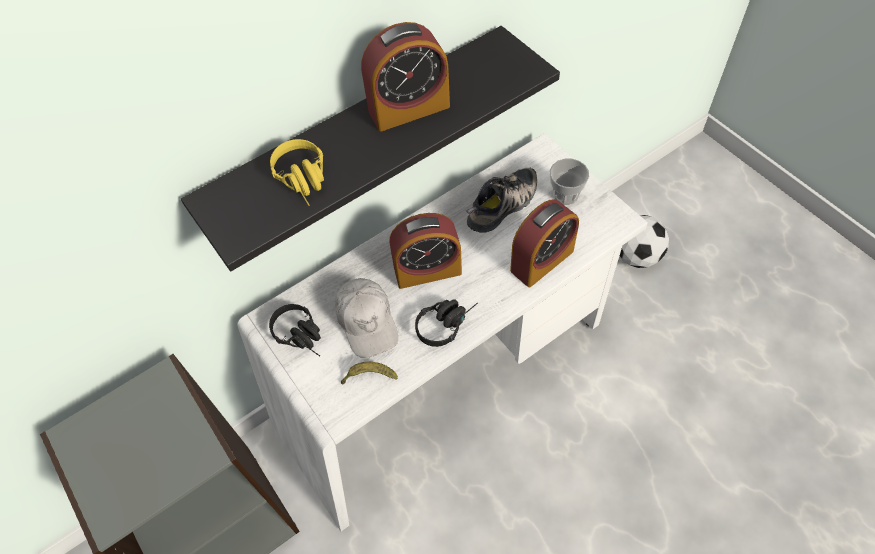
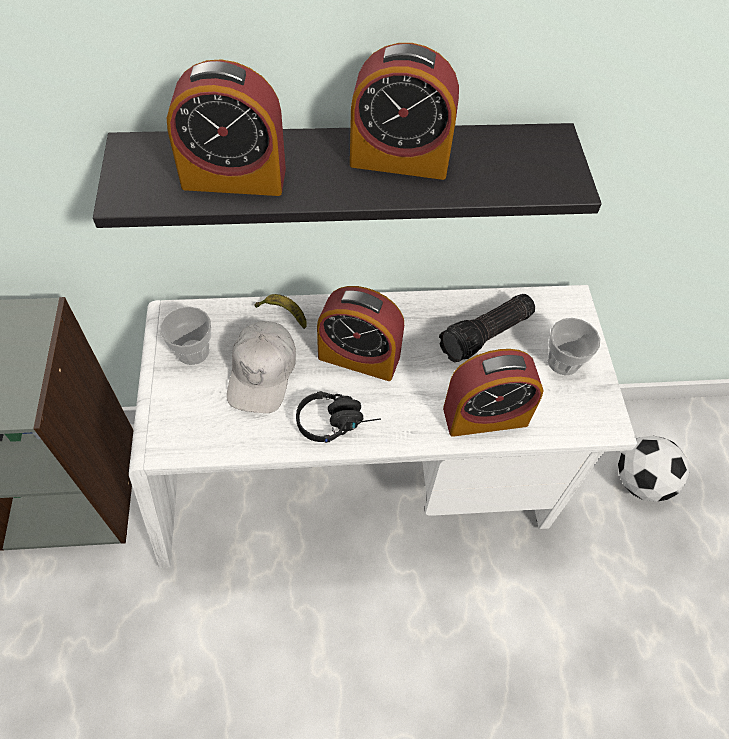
camera: 25 degrees right, 0 degrees up
black headphones [269,304,321,356] -> cup [160,306,211,365]
yellow headphones [270,139,324,206] -> alarm clock [167,59,286,196]
banana [341,362,398,385] -> banana moved to [254,294,307,329]
shoe [466,168,537,233] -> flashlight [439,294,535,362]

